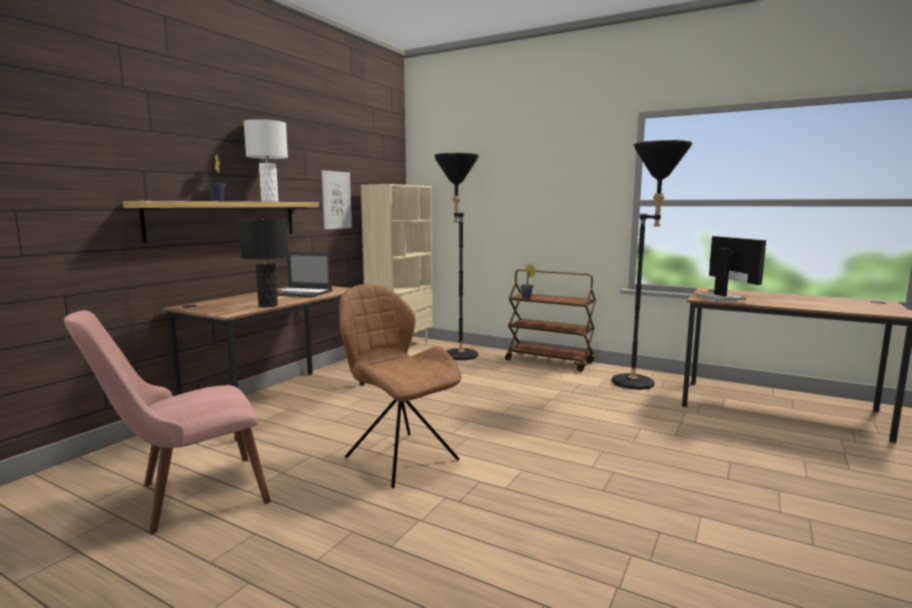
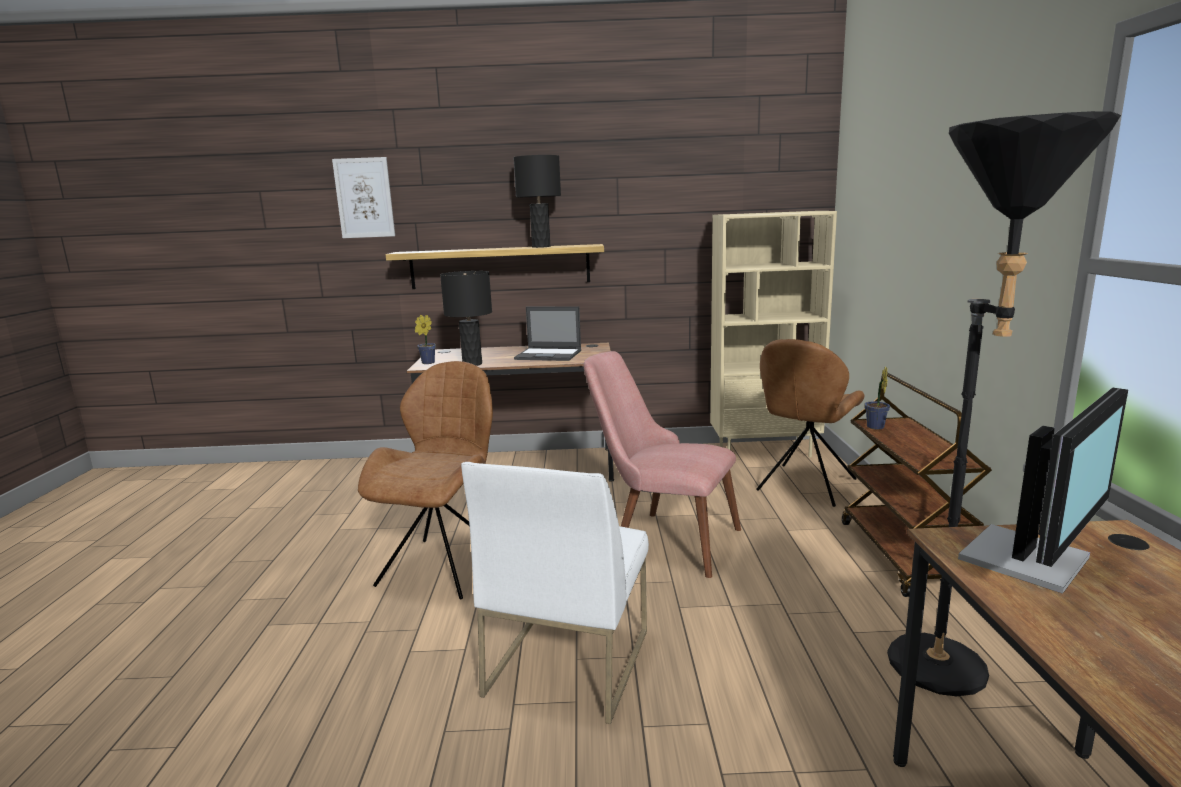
camera: 60 degrees right, 5 degrees up
pink chair [64,310,271,534] -> pink chair moved to [583,351,741,578]
potted plant [207,155,225,201] -> potted plant moved to [415,315,436,364]
white table lamp [244,119,288,202] -> black table lamp [513,155,561,248]
laptop [277,252,332,298] -> laptop turned 60 degrees counterclockwise [514,307,581,361]
picture [321,170,352,230] -> picture moved to [332,157,395,238]
black floor lamp [434,153,479,360] -> brown chair [756,339,865,507]
none -> white chair [461,462,649,724]

